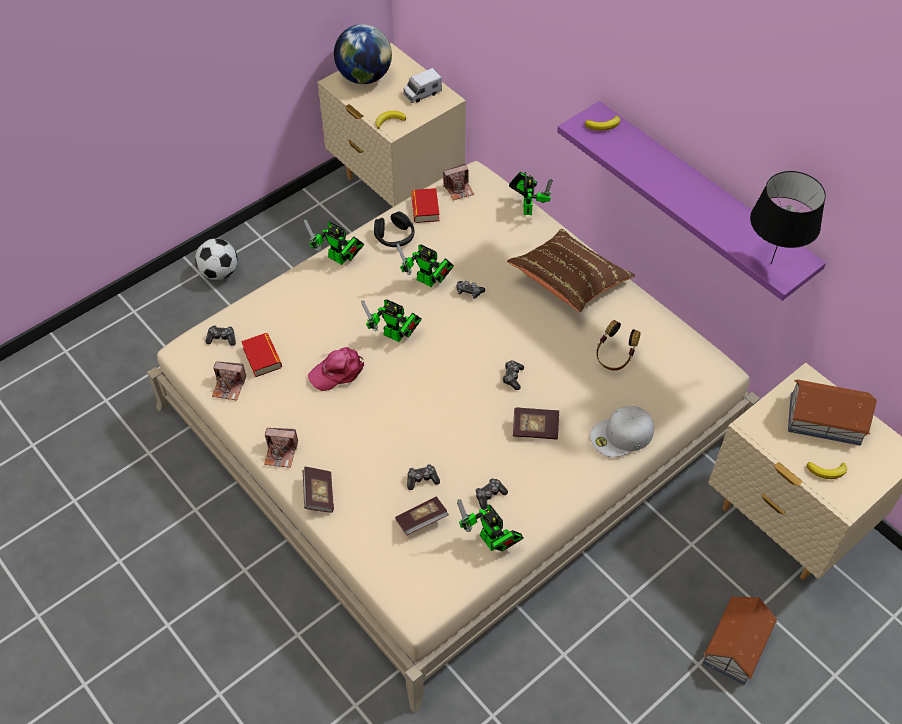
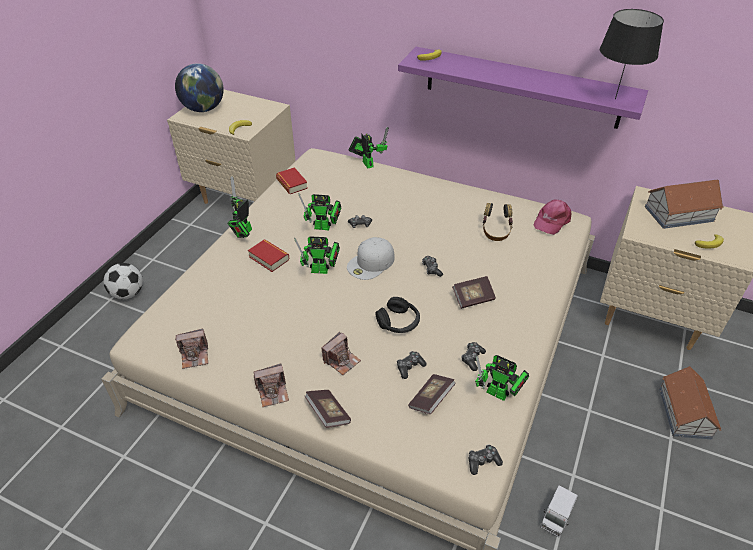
camera: 25 degrees left, 10 degrees down
game controller [205,325,236,346] -> game controller moved to [469,444,503,475]
book [241,333,282,377] -> book moved to [248,239,290,272]
toy robot [304,219,364,265] -> toy robot turned 105 degrees clockwise [227,176,252,238]
pink cap [308,347,364,391] -> pink cap moved to [533,199,571,235]
black headphones [374,212,414,247] -> black headphones moved to [375,297,420,333]
toy truck [403,68,442,103] -> toy truck moved to [540,485,578,537]
camera [443,164,474,200] -> camera moved to [322,332,361,375]
brown pillow [507,229,635,312] -> none
white cap [590,406,654,457] -> white cap moved to [347,237,394,280]

